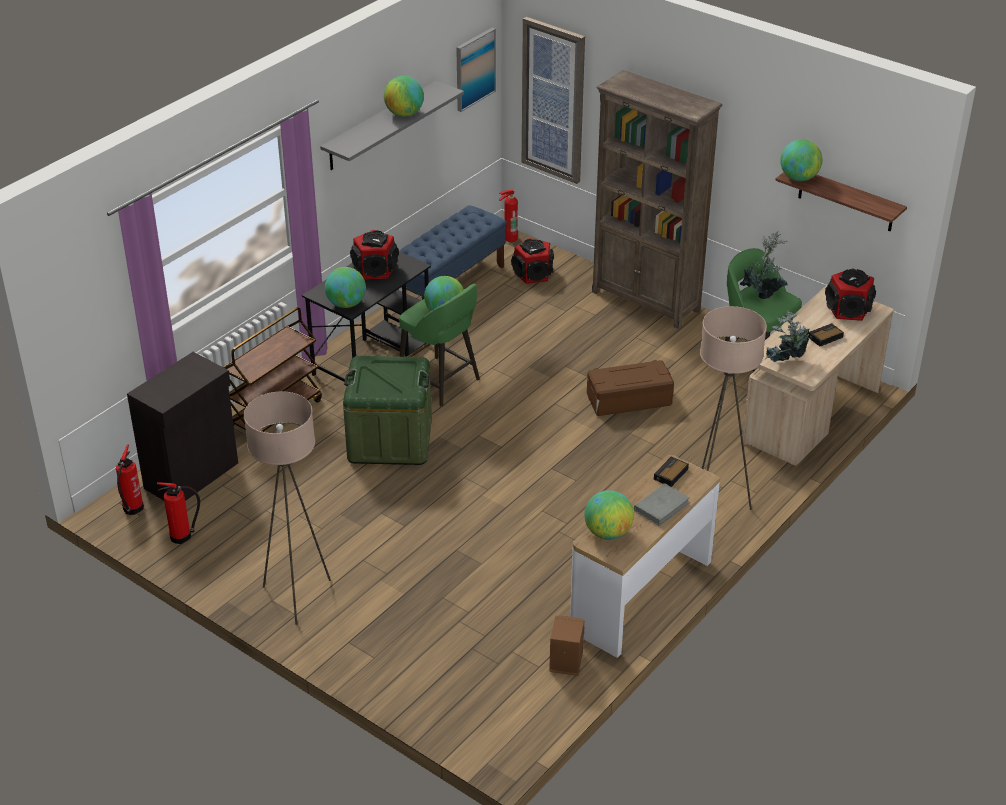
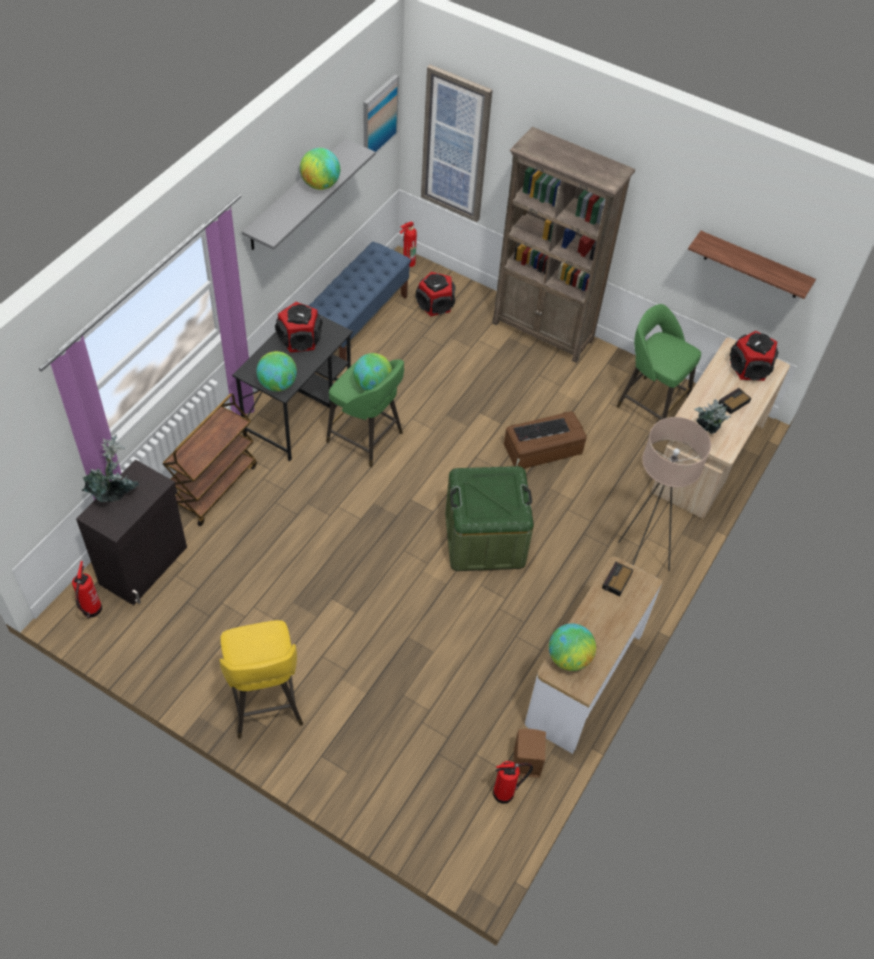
camera: 10 degrees left, 15 degrees up
fire extinguisher [157,482,200,544] -> fire extinguisher moved to [493,761,533,804]
beige floor lamp [244,391,331,625] -> yellow stool [219,620,303,739]
green storage box [343,356,432,465] -> green storage box moved to [445,466,534,571]
grey book [634,483,690,526] -> none
potted plant [740,231,787,299] -> potted plant moved to [82,434,139,502]
globe [780,139,823,181] -> none
none -> keyboard [513,418,570,442]

